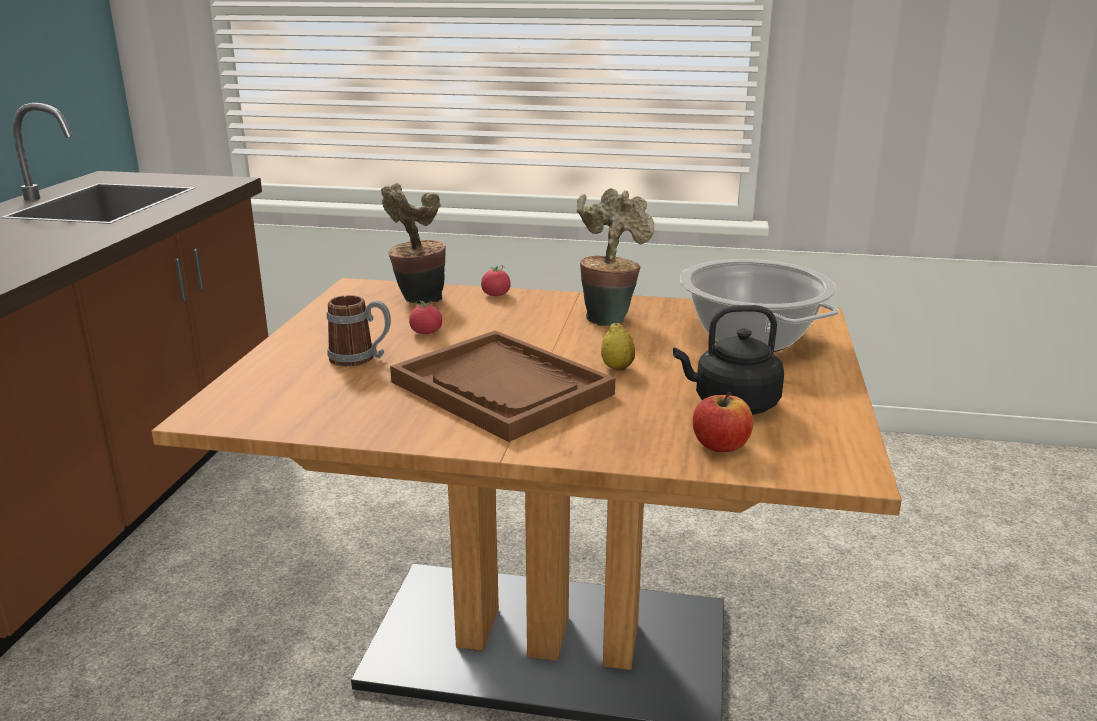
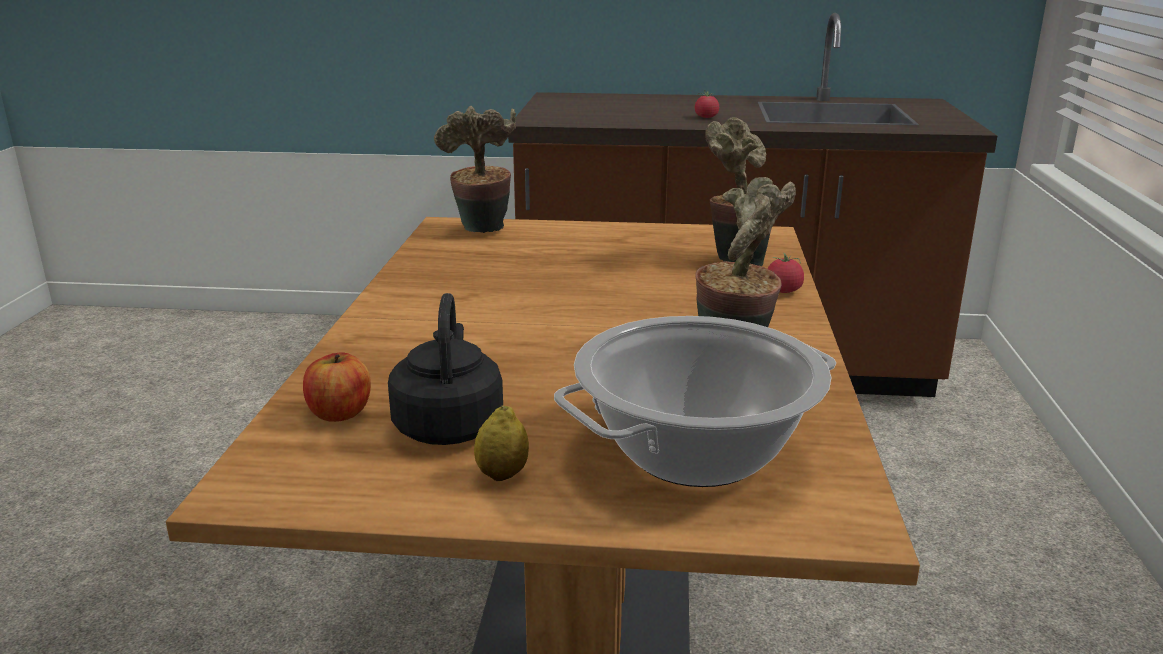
camera: 85 degrees right, 0 degrees up
mug [327,295,391,367] -> none
brown tray [390,330,615,442] -> none
tomato [409,300,442,334] -> tomato moved to [695,91,719,118]
lemon [601,323,635,371] -> lemon moved to [474,405,529,481]
none -> potted plant [434,106,516,233]

